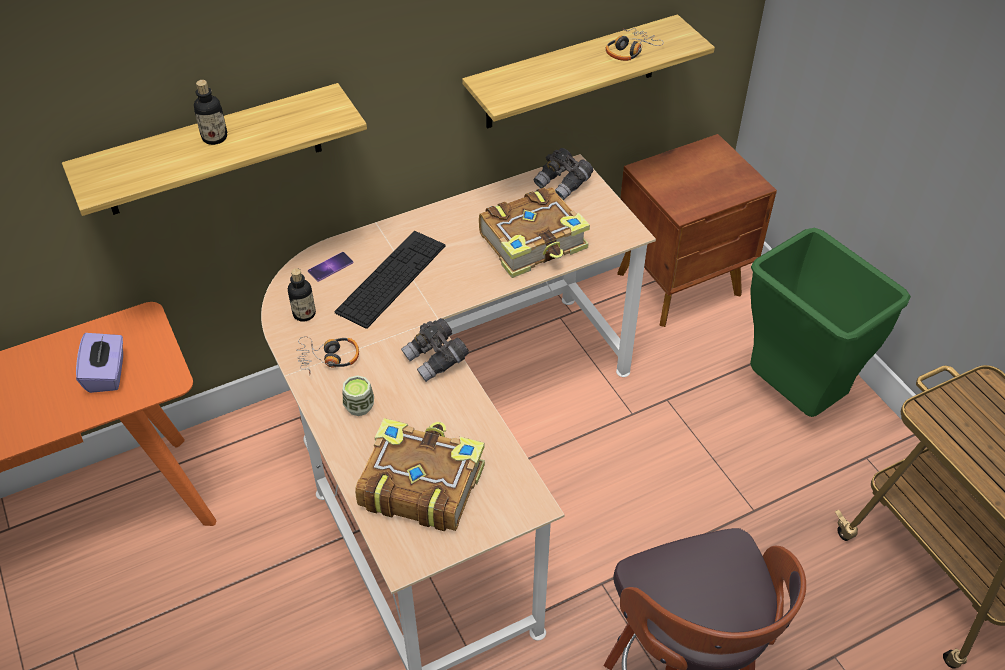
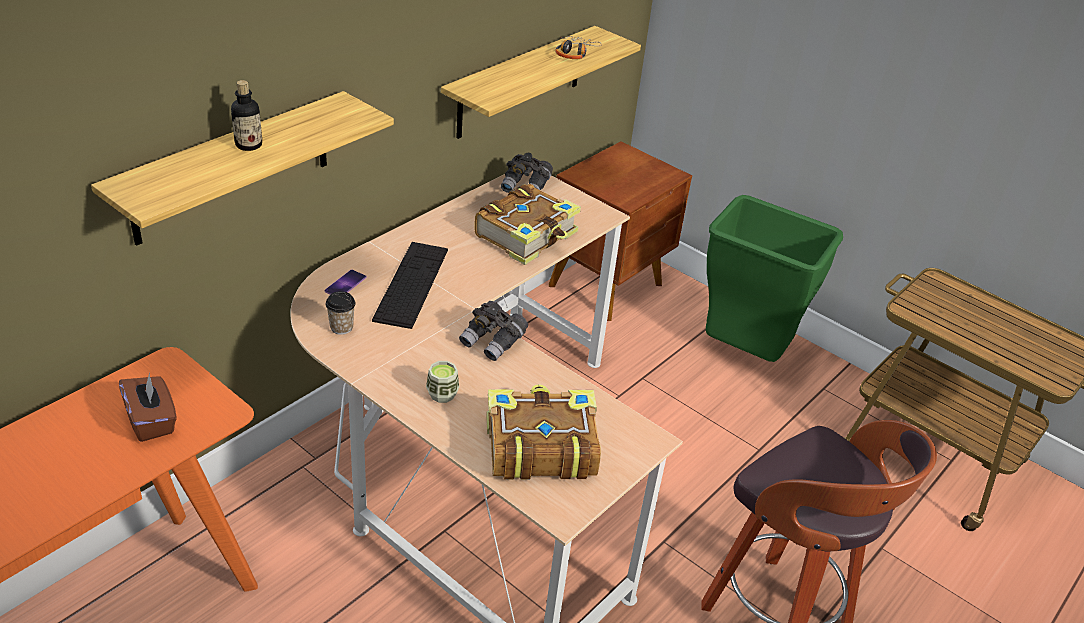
camera: 25 degrees left, 10 degrees down
purple tissue box [76,333,123,393] -> brown tissue box [119,372,177,442]
bottle [288,268,316,322] -> cup [326,291,356,335]
headphones [297,336,359,374] -> none

